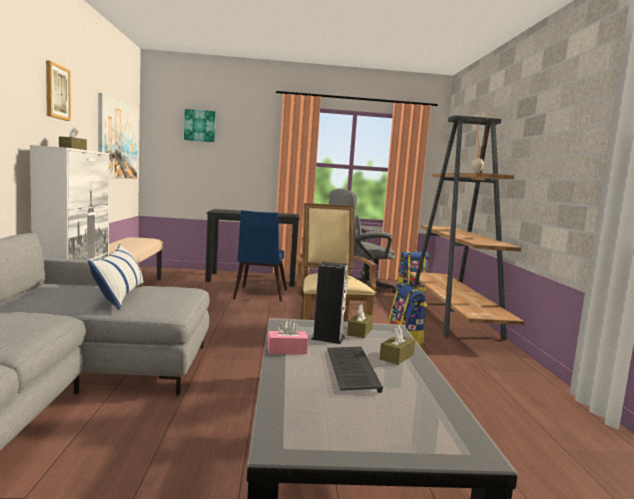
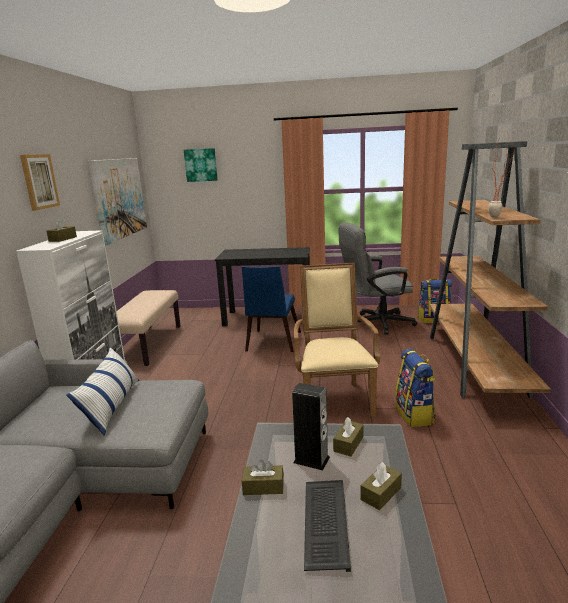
camera: 10 degrees right, 10 degrees up
pink tissue box [268,319,308,354] -> brown tissue box [242,460,284,495]

